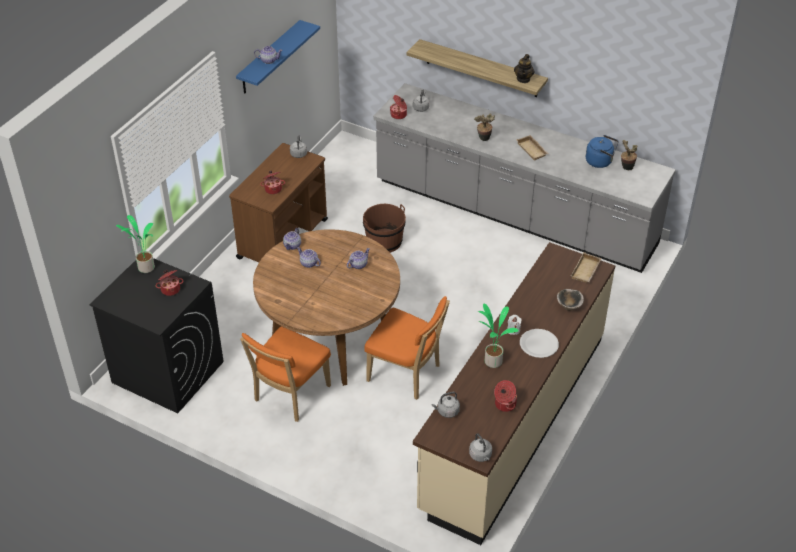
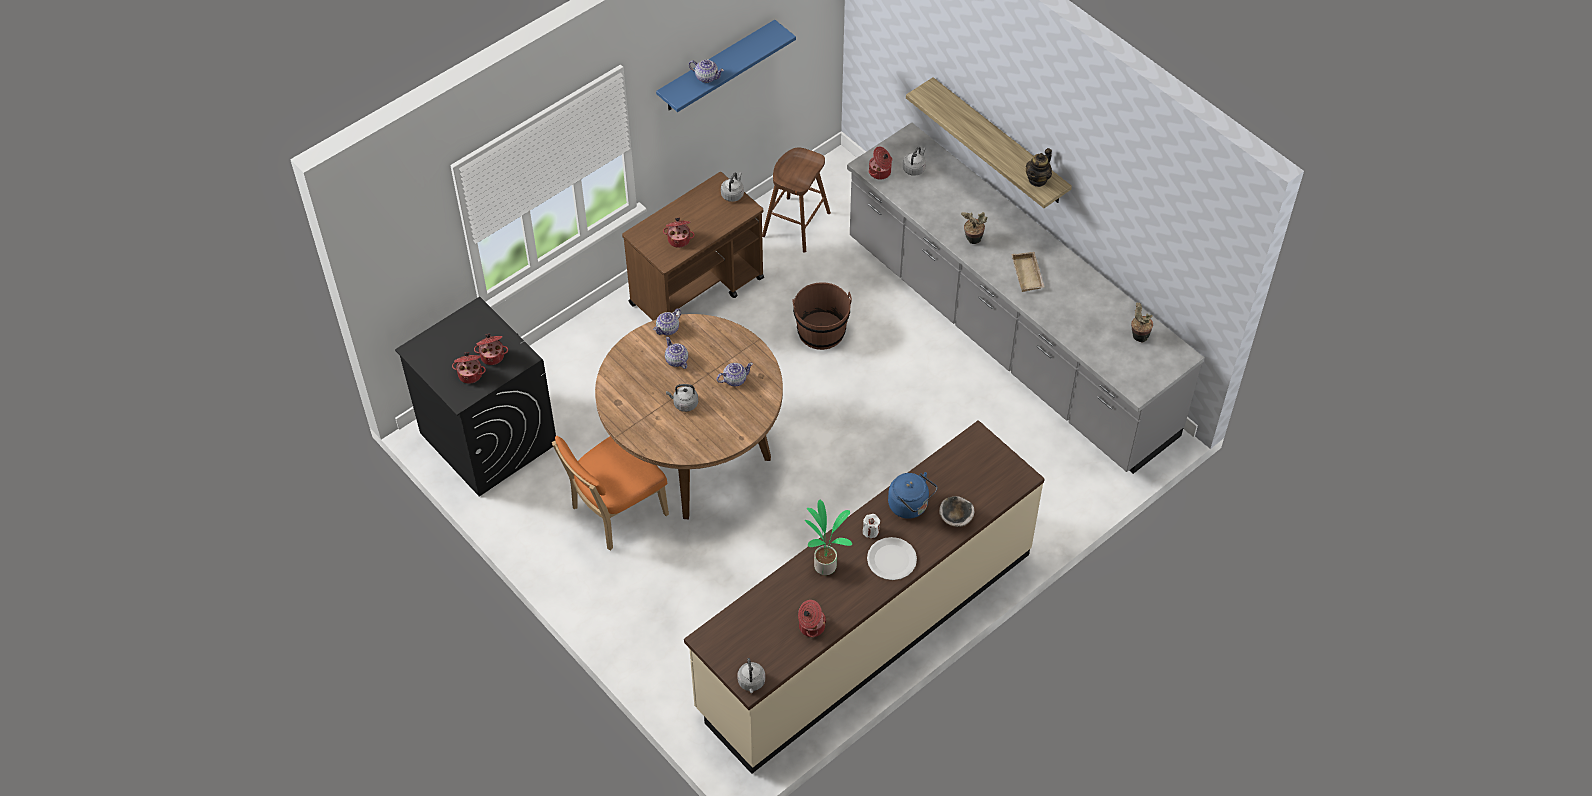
camera: 20 degrees right, 10 degrees up
potted plant [116,215,155,273] -> none
orange chair [364,296,450,400] -> none
grey kettle [431,392,460,418] -> grey kettle moved to [666,384,698,412]
beige tray [571,252,601,283] -> none
blue kettle [586,135,619,168] -> blue kettle moved to [888,472,937,519]
none -> cooking pot [452,352,486,384]
none -> brown stool [762,147,831,253]

